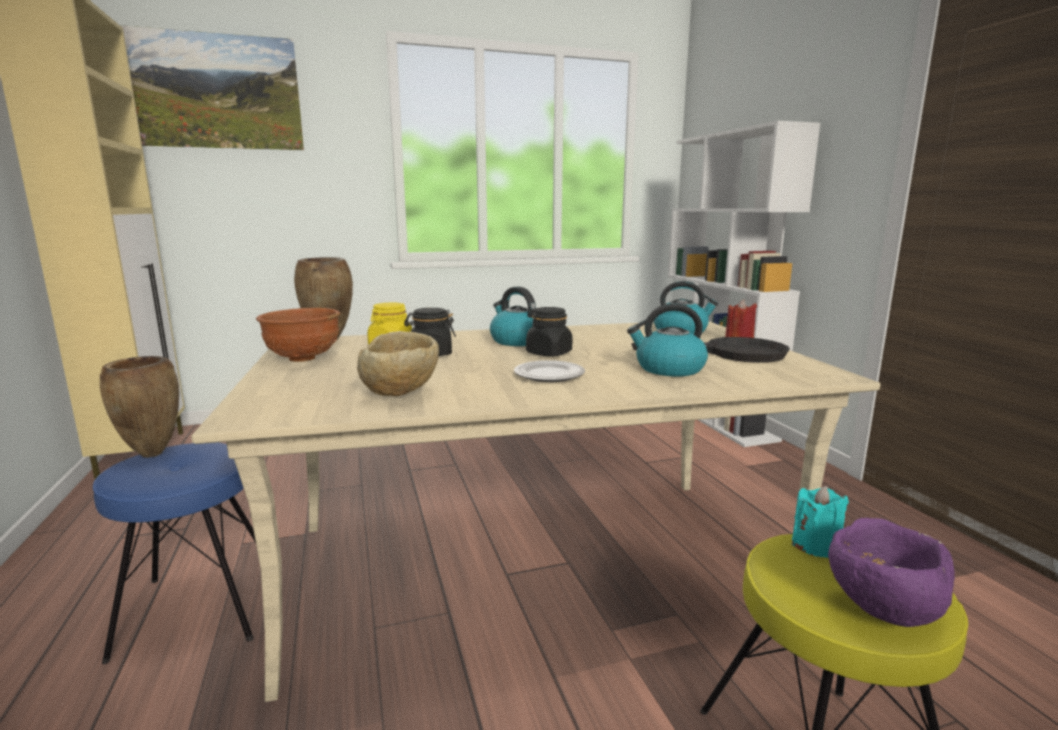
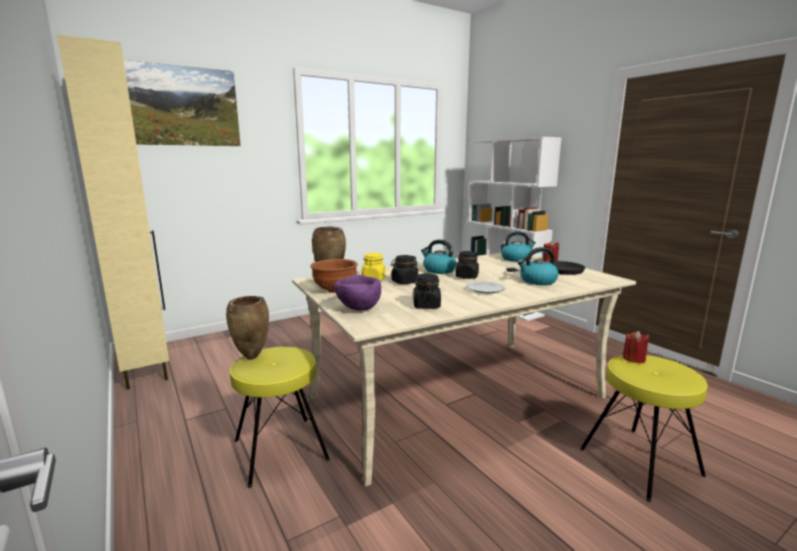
camera: 15 degrees left, 0 degrees up
blue stool [93,442,256,664] -> yellow stool [230,347,330,488]
beige bowl [357,331,439,396] -> black jar [413,273,441,309]
turquoise candle [792,486,849,558] -> red candle [623,331,649,363]
purple bowl [828,518,955,627] -> purple bowl moved to [334,275,381,311]

